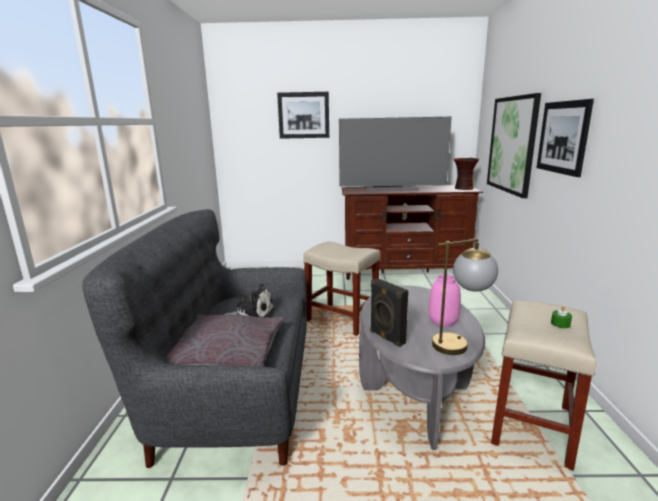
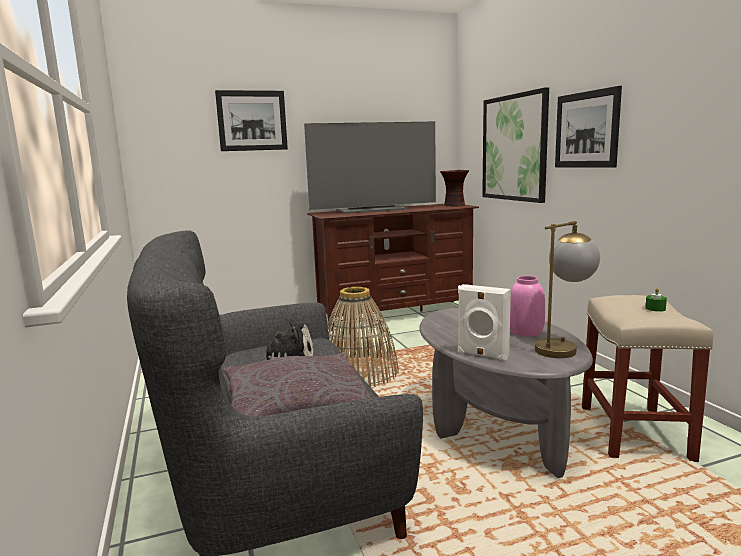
camera: 20 degrees left, 5 degrees down
beige stool [303,241,381,336] -> basket [327,287,399,387]
black speaker [370,278,408,347] -> white speaker [458,284,511,361]

